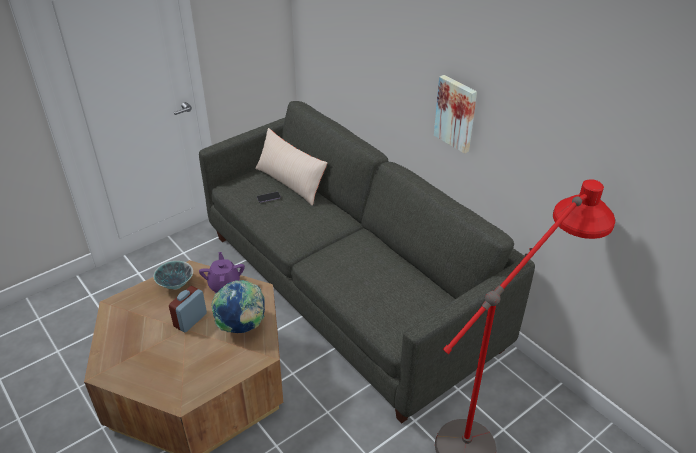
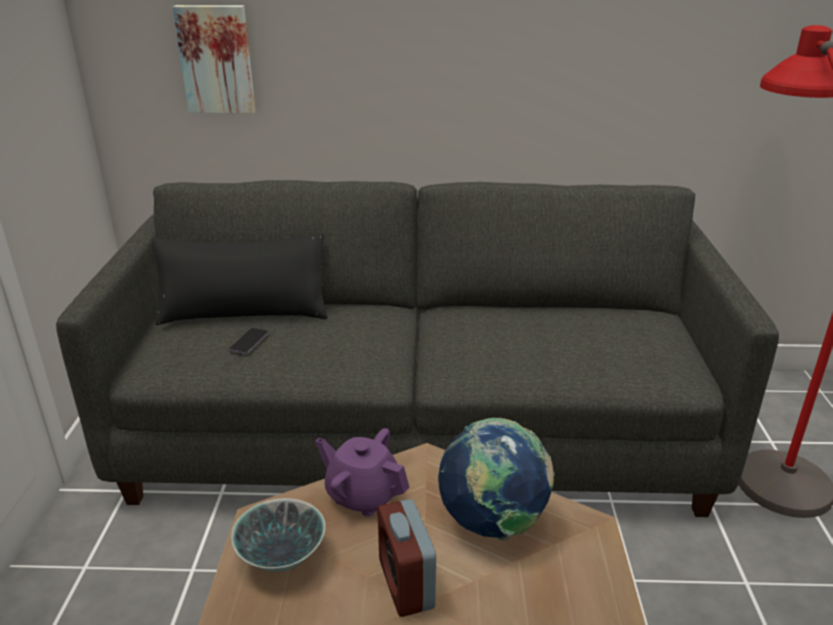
camera: 50 degrees left, 10 degrees down
beige pillow [255,128,328,206] -> black pillow [152,233,327,325]
picture [434,75,477,154] -> picture moved to [173,5,256,113]

